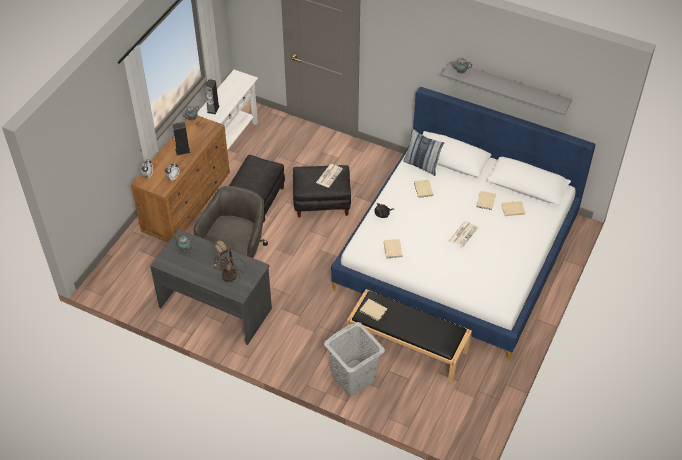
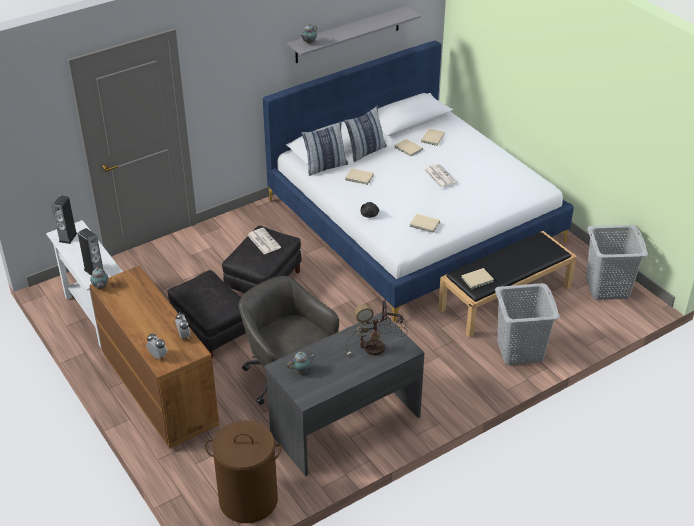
camera: 60 degrees left, 10 degrees down
speaker [172,122,191,156] -> speaker moved to [52,195,78,244]
none -> brown laundry basket [205,420,282,523]
none -> pillow [344,105,387,162]
none -> grey laundry basket [586,225,648,300]

